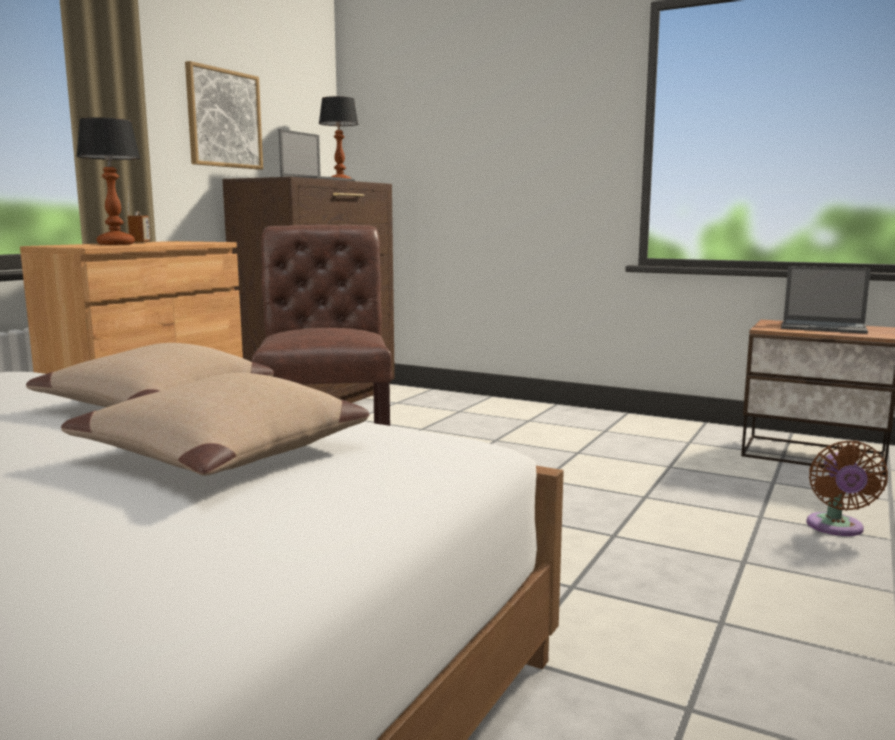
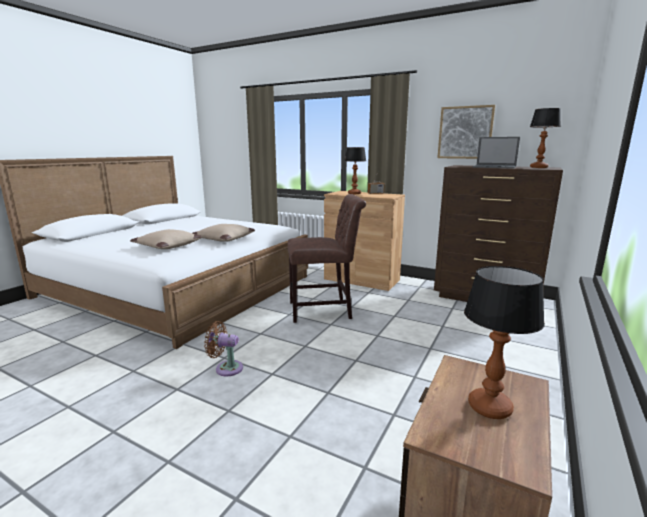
camera: 90 degrees right, 5 degrees up
laptop [781,266,871,334] -> table lamp [464,266,545,419]
brown fan [806,440,888,536] -> brown fan moved to [204,321,243,376]

